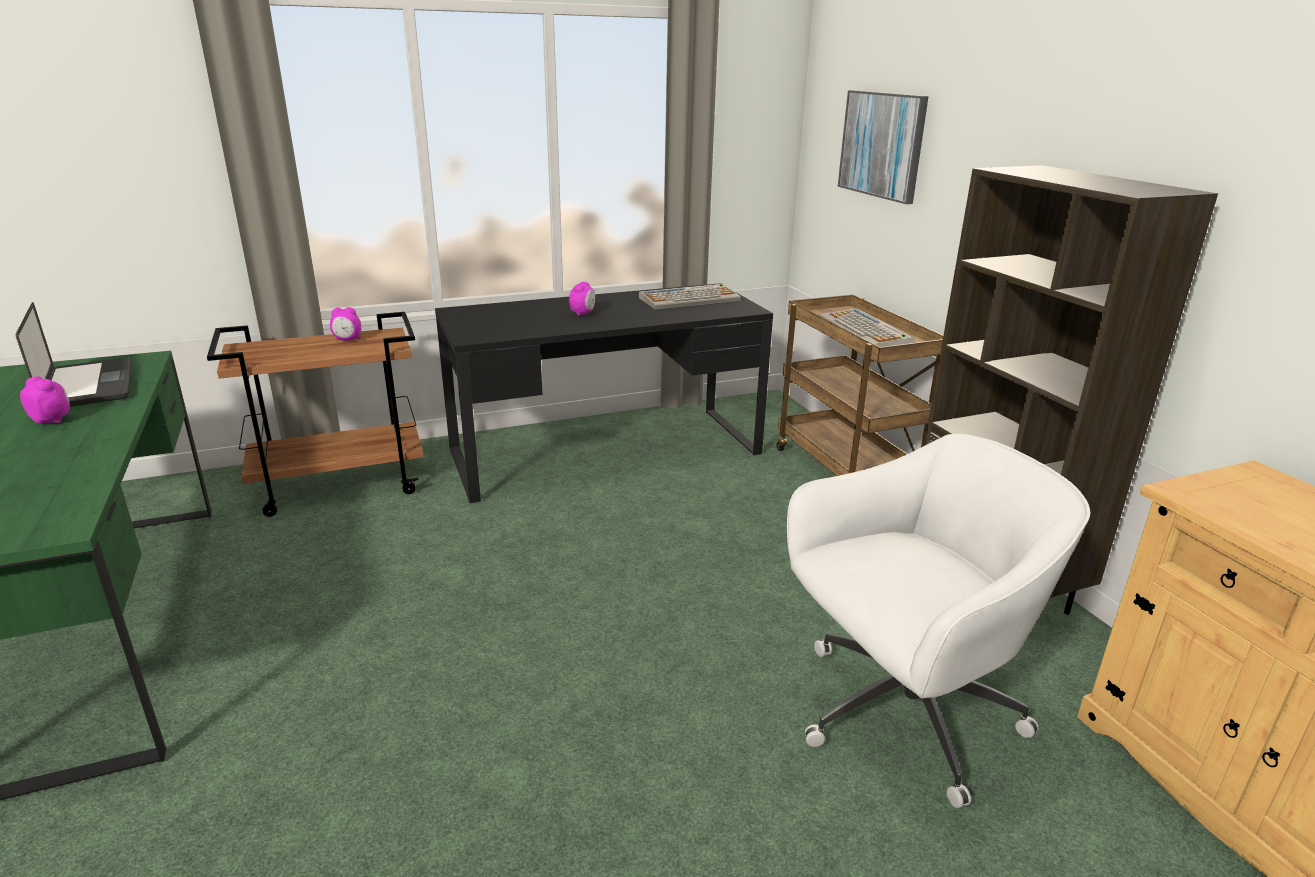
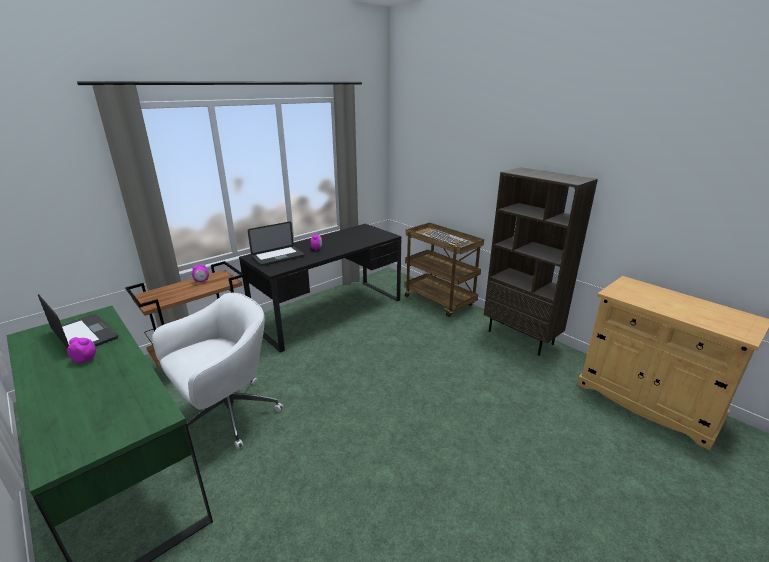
camera: 20 degrees left, 0 degrees up
keyboard [639,284,741,309] -> none
white office chair [787,434,1090,808] -> white office chair moved to [152,293,284,449]
picture [838,90,929,204] -> none
none -> laptop [248,222,304,266]

